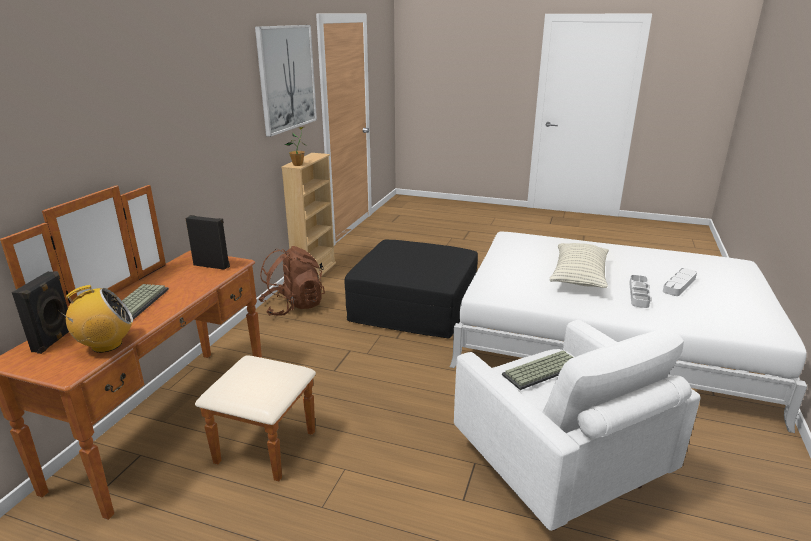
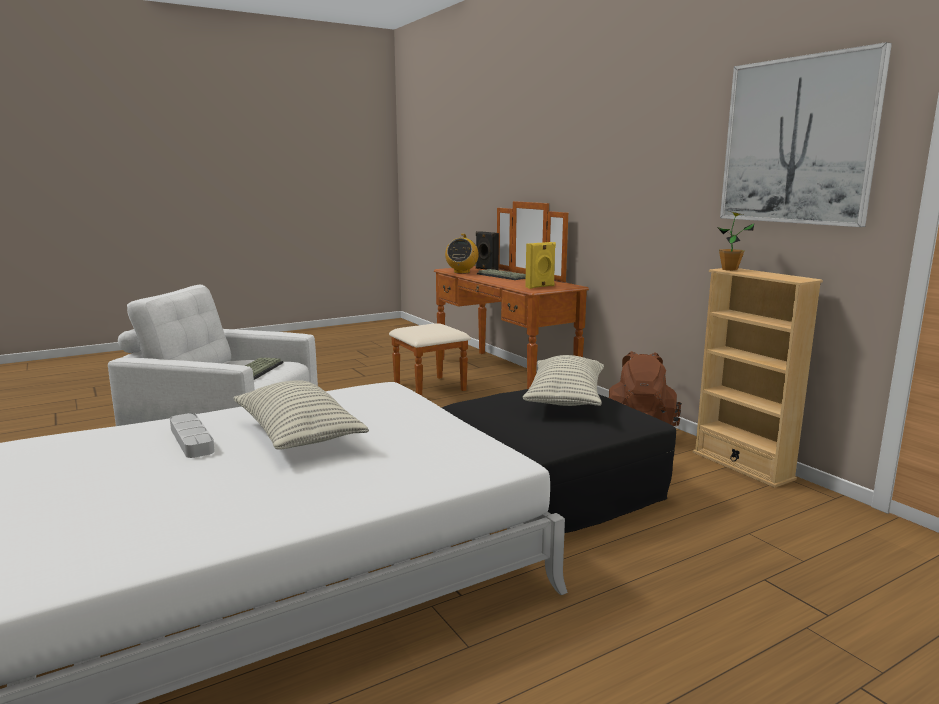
camera: 130 degrees right, 10 degrees down
black speaker [185,215,230,270] -> yellow speaker [525,242,556,289]
grey tray [663,268,697,296] -> none
none -> pillow [523,355,604,406]

